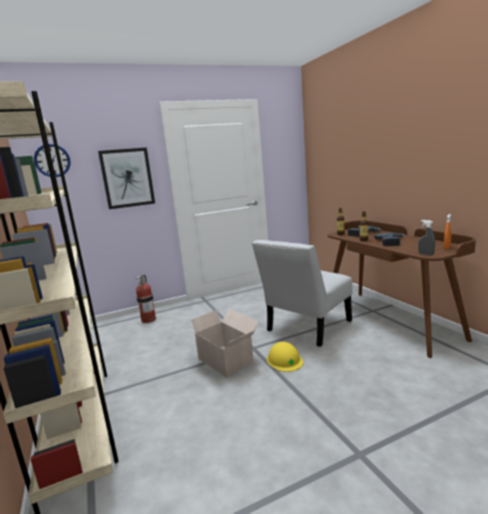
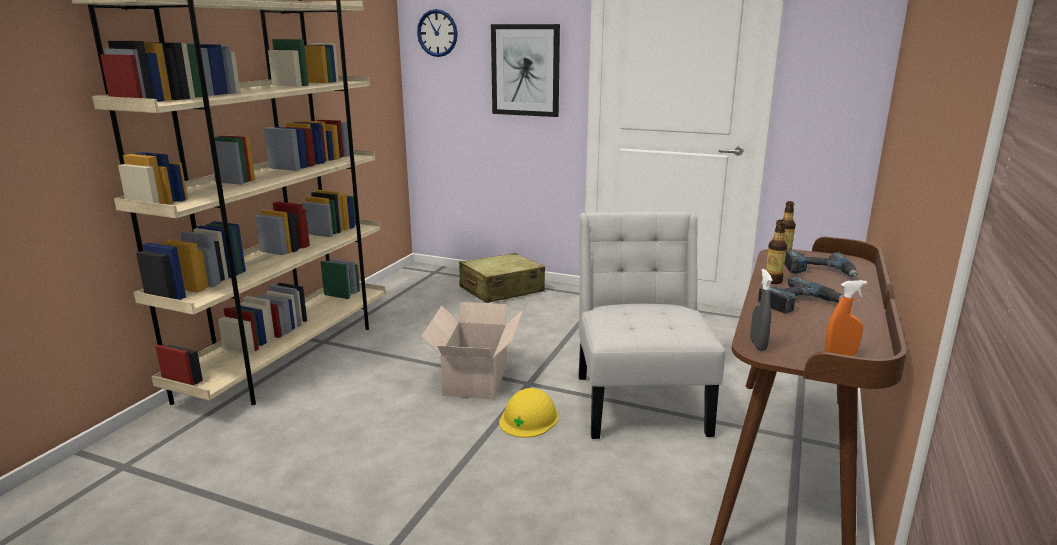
camera: 45 degrees right, 5 degrees up
fire extinguisher [136,274,156,323] -> beige suitcase [459,253,545,303]
white chair [252,240,352,347] -> white chair turned 90 degrees clockwise [578,212,725,439]

